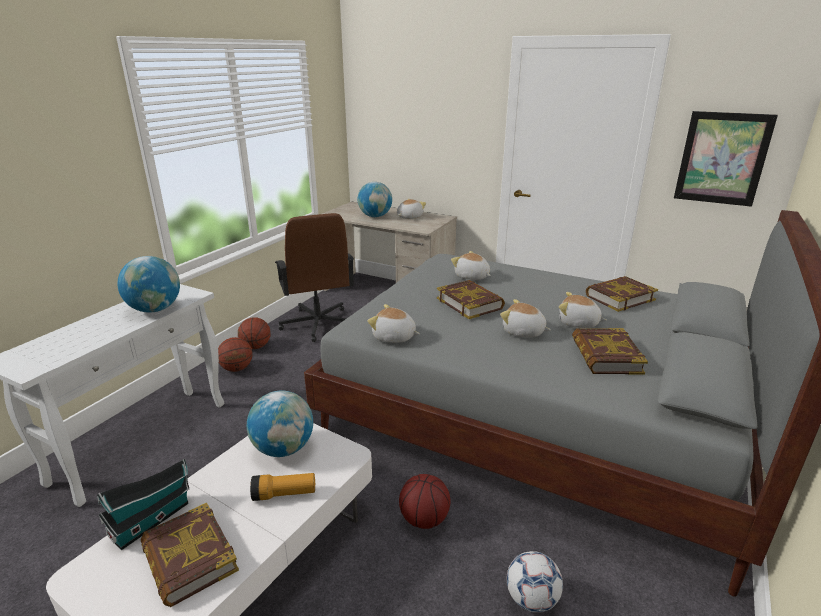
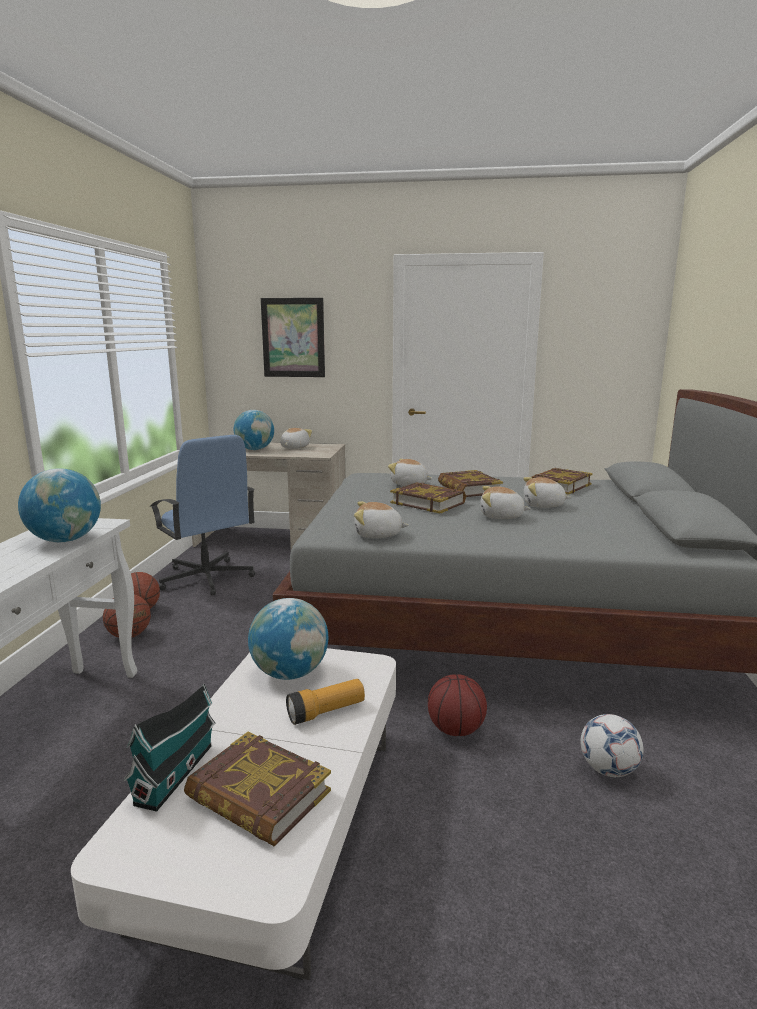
camera: 20 degrees left, 10 degrees down
brown office chair [275,213,354,342] -> blue office chair [150,435,255,596]
book [572,328,648,375] -> book moved to [438,470,503,497]
picture [674,111,778,207] -> picture moved to [261,298,325,377]

